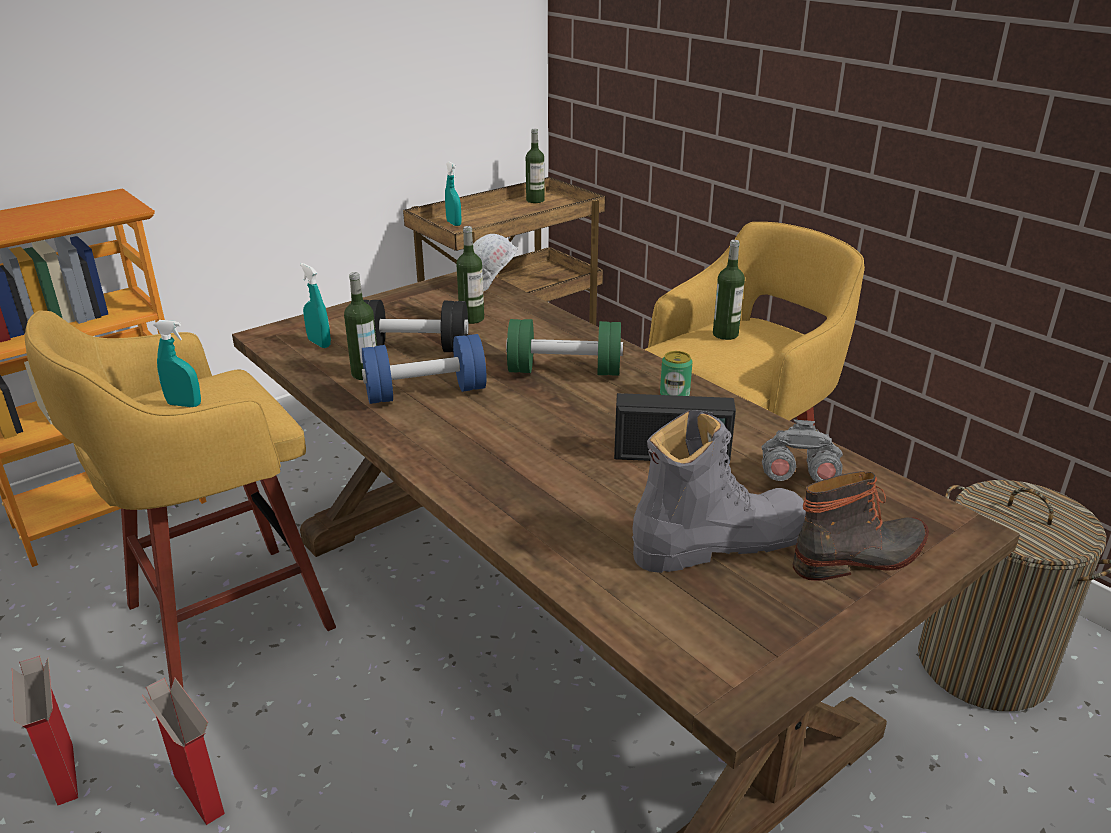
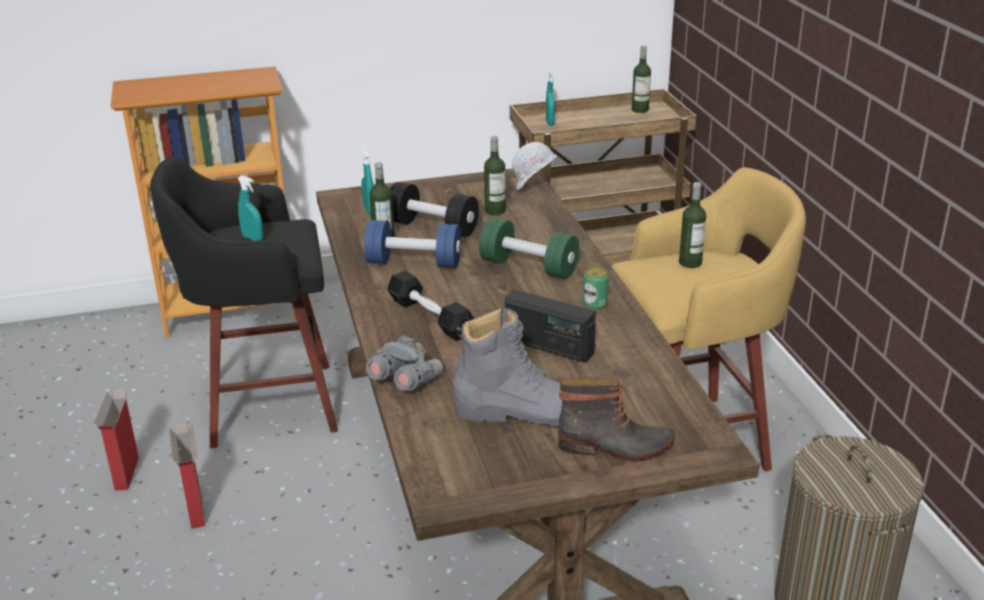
camera: 25 degrees right, 0 degrees up
yellow stool [25,310,336,689] -> black stool [150,156,338,448]
grey binoculars [761,420,843,482] -> grey binoculars moved to [366,335,443,391]
none -> black dumbbell [387,270,474,341]

